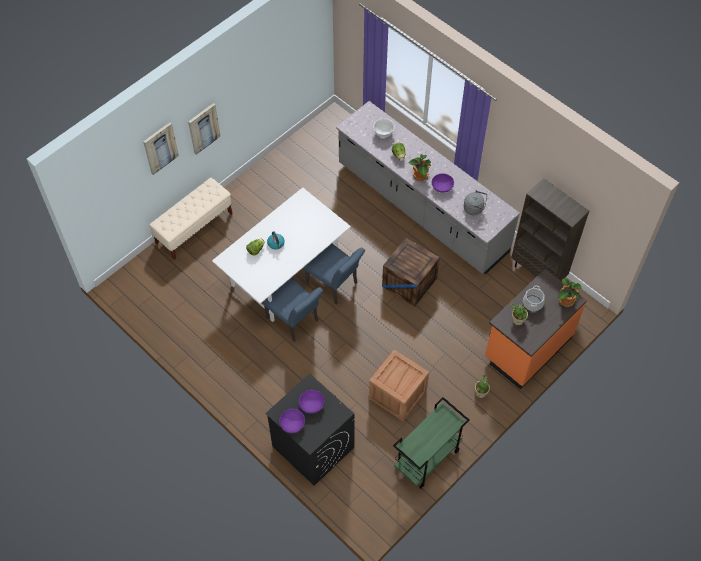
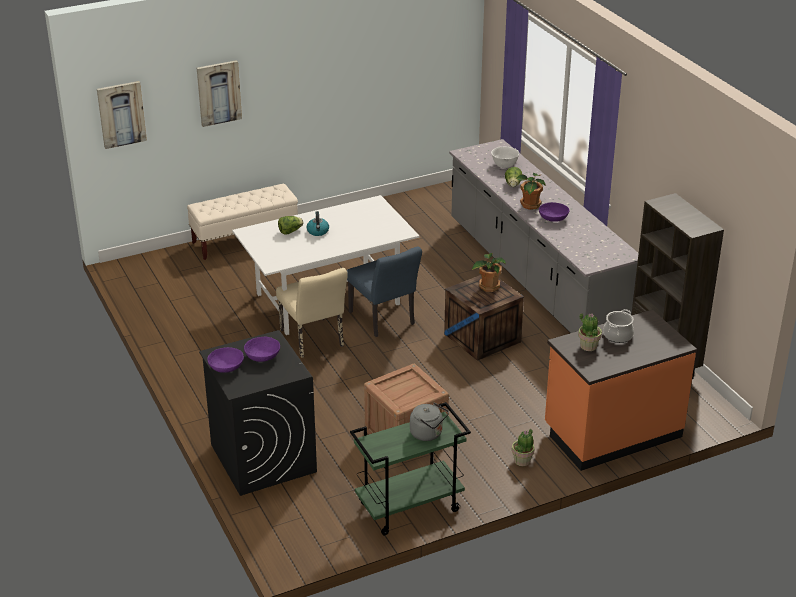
camera: 20 degrees right, 25 degrees down
picture [188,103,221,155] -> picture moved to [97,81,147,149]
blue chair [263,277,323,342] -> beige chair [276,268,348,358]
grey kettle [464,190,487,215] -> grey kettle moved to [410,402,449,441]
potted plant [558,279,581,307] -> potted plant moved to [472,253,506,292]

